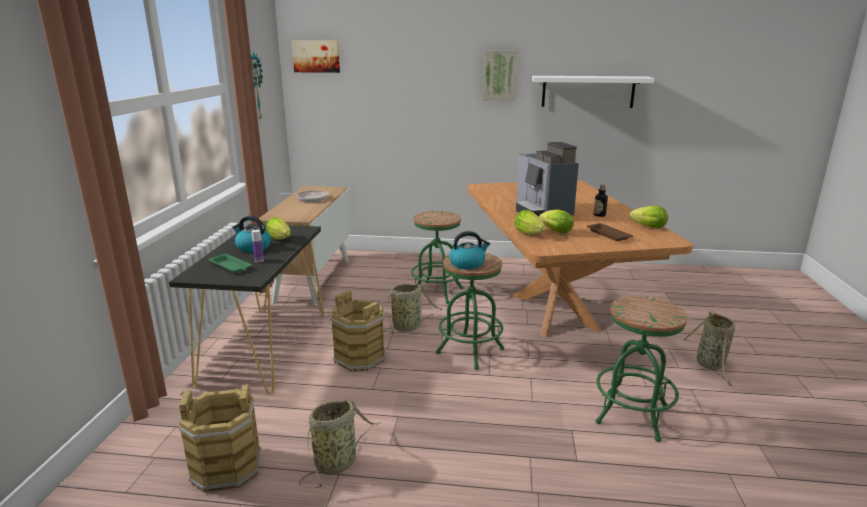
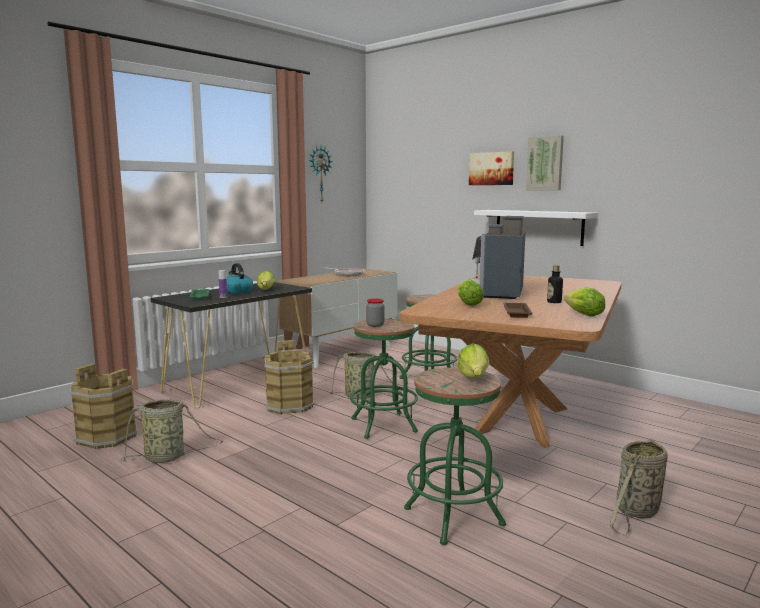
camera: 35 degrees right, 10 degrees down
picture [292,40,340,73] -> picture moved to [469,151,514,185]
kettle [449,231,490,269] -> jar [366,299,385,327]
lettuce [514,210,546,235] -> lettuce moved to [458,343,489,379]
white shelf [532,76,654,108] -> white shelf moved to [474,210,598,246]

